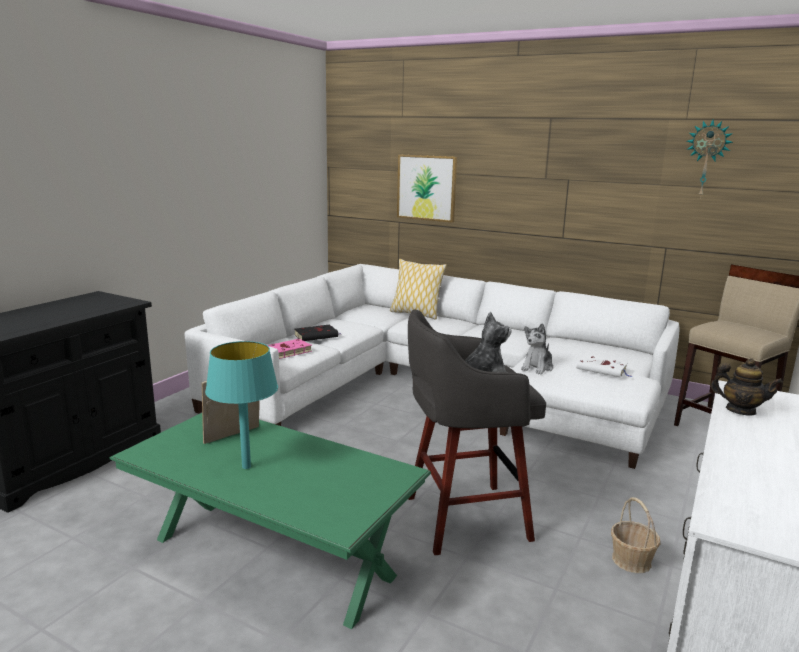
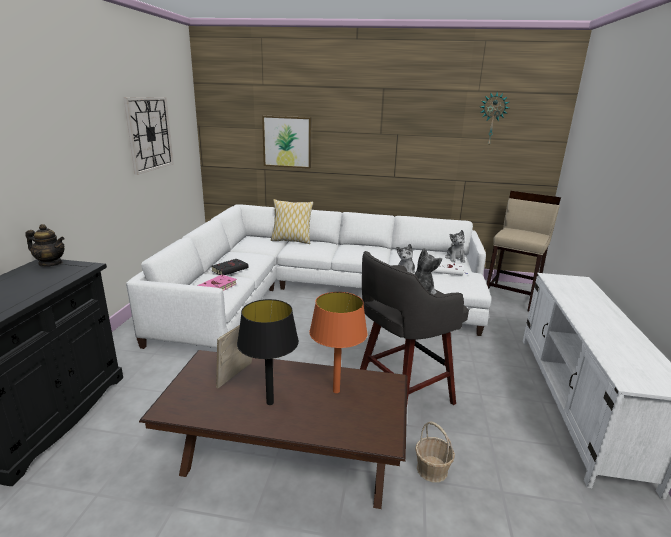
camera: 20 degrees left, 5 degrees up
green coffee table [110,413,431,629] -> brown coffee table [139,350,407,509]
turquoise table lamp [205,341,278,469] -> black table lamp [237,299,299,405]
basket [611,497,660,573] -> basket moved to [415,422,455,482]
teapot [710,358,783,415] -> teapot moved to [25,224,65,267]
none -> wall clock [124,97,174,175]
none -> orange table lamp [309,292,368,393]
none -> plush toy [445,230,466,263]

